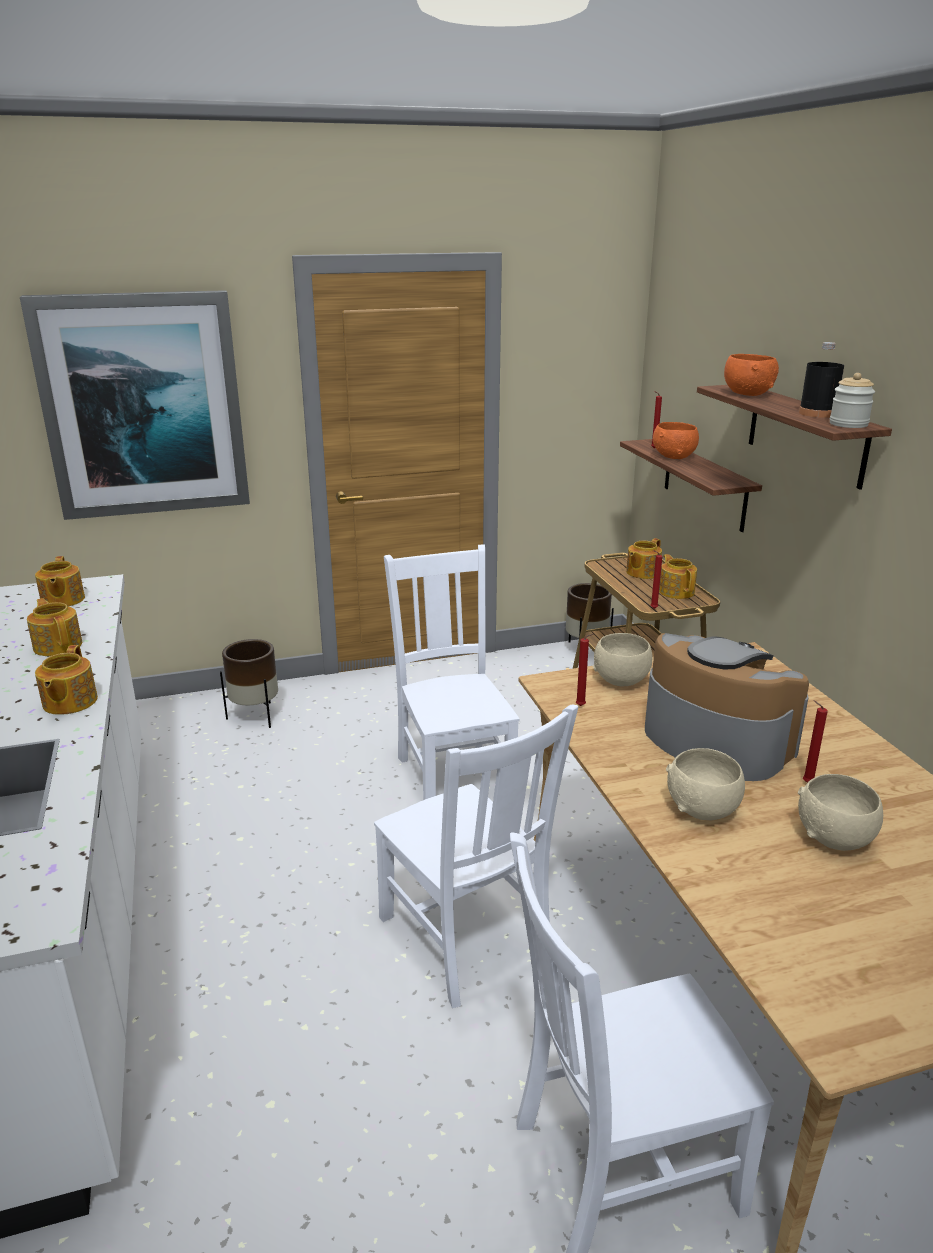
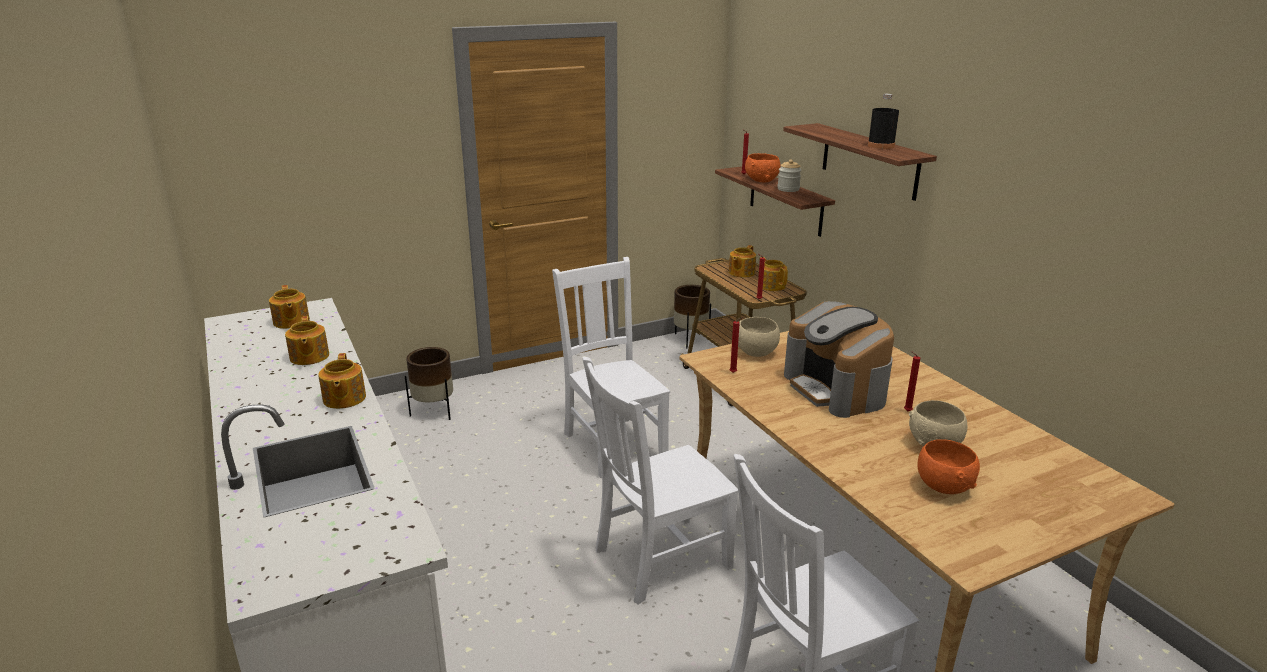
camera: 10 degrees left, 0 degrees up
picture [20,290,250,520] -> none
teapot [27,598,82,656] -> teapot turned 150 degrees counterclockwise [285,316,329,365]
white chair [374,705,578,1008] -> white chair turned 105 degrees clockwise [582,357,738,605]
coffee machine [645,633,809,781] -> coffee machine turned 150 degrees counterclockwise [784,301,894,418]
beige bowl [666,748,745,821] -> none
orange bowl [724,354,779,396] -> orange bowl moved to [918,439,980,494]
jar [830,373,875,428] -> jar moved to [777,159,801,192]

